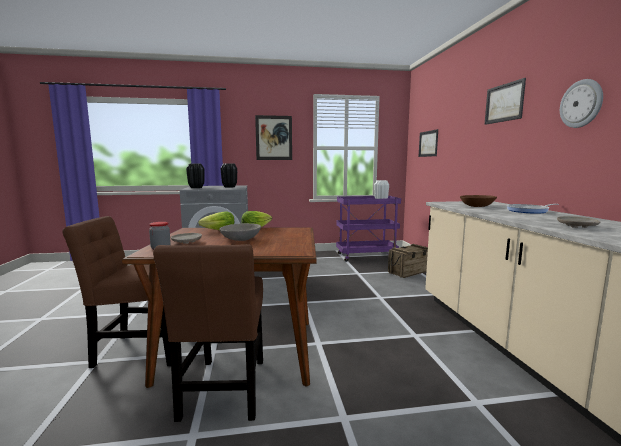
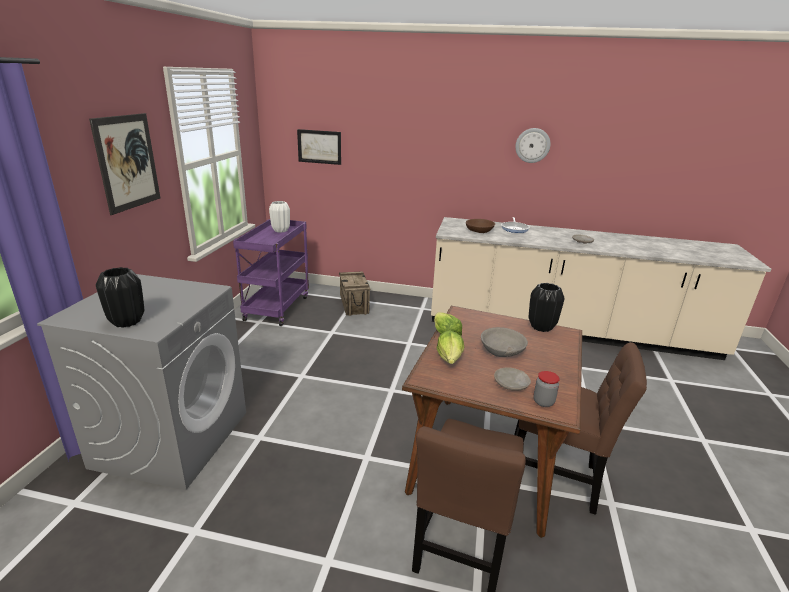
camera: 70 degrees left, 15 degrees up
black vase [221,164,237,188] -> black vase moved to [529,283,565,332]
picture [484,78,526,125] -> none

